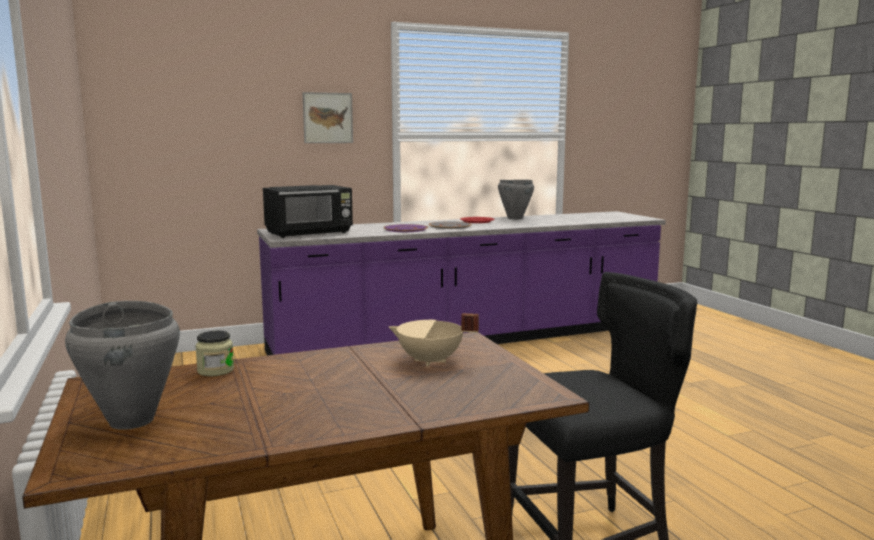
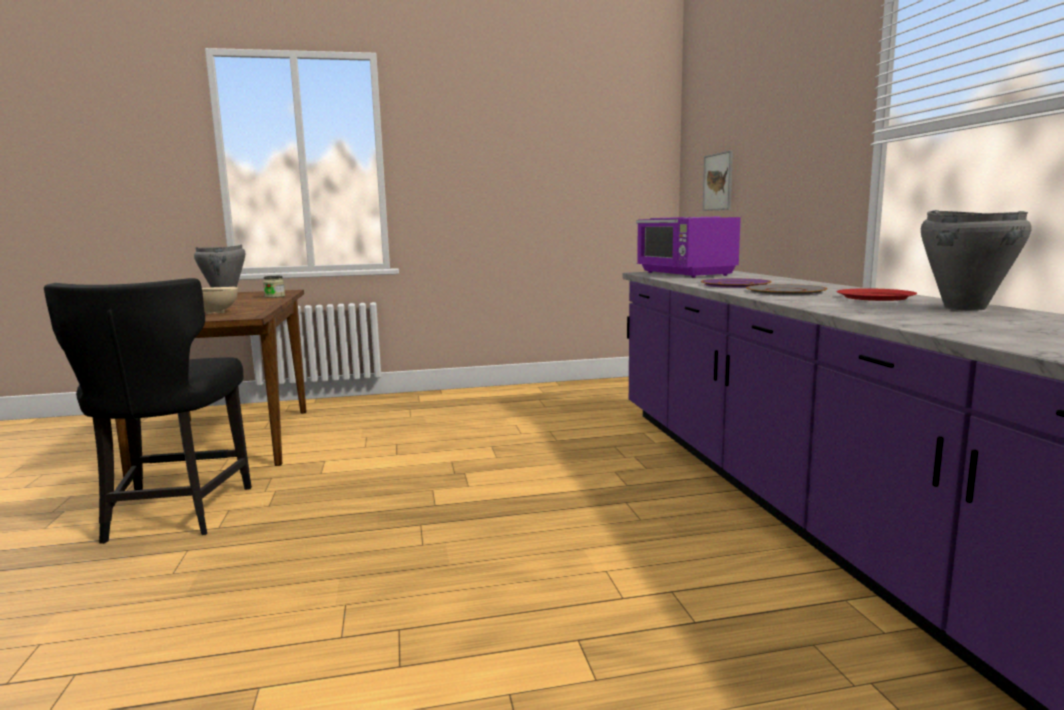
camera: 100 degrees right, 0 degrees up
black microwave [263,185,353,238] -> purple microwave [636,216,741,278]
picture [302,92,353,143] -> picture moved to [703,150,733,211]

